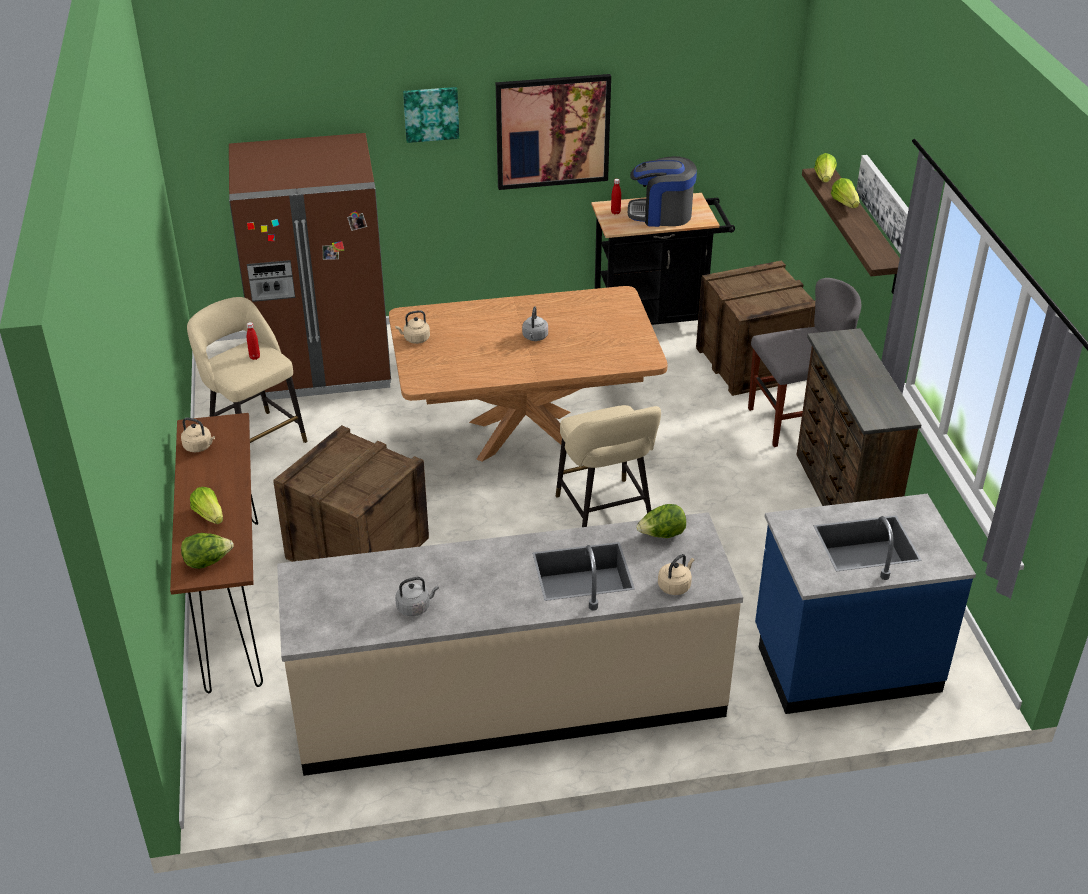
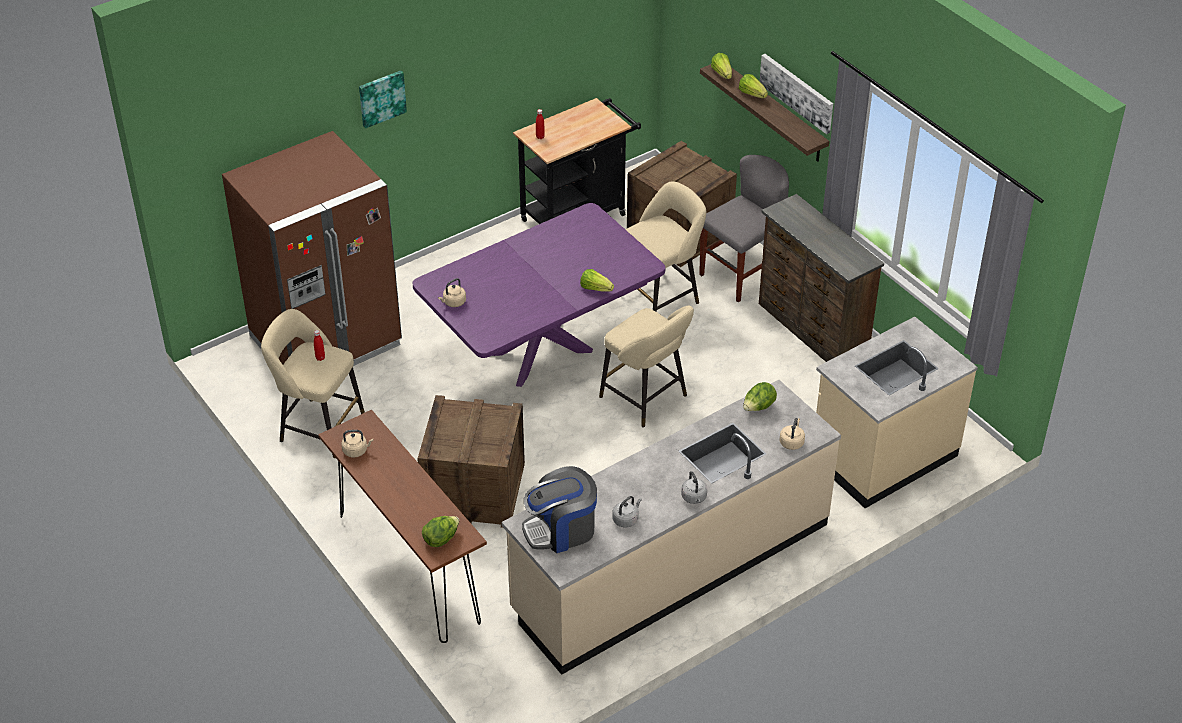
camera: 25 degrees left, 5 degrees up
lettuce [190,487,223,524] -> lettuce moved to [580,269,614,292]
brown dining table [389,286,668,462] -> purple dining table [413,203,665,387]
picture [496,74,611,190] -> none
grey kettle [522,306,548,341] -> grey kettle moved to [681,471,707,504]
coffee machine [628,156,697,227] -> coffee machine moved to [522,466,597,553]
blue counter [755,494,976,714] -> beige counter [816,317,978,508]
none -> beige stool [626,181,706,312]

